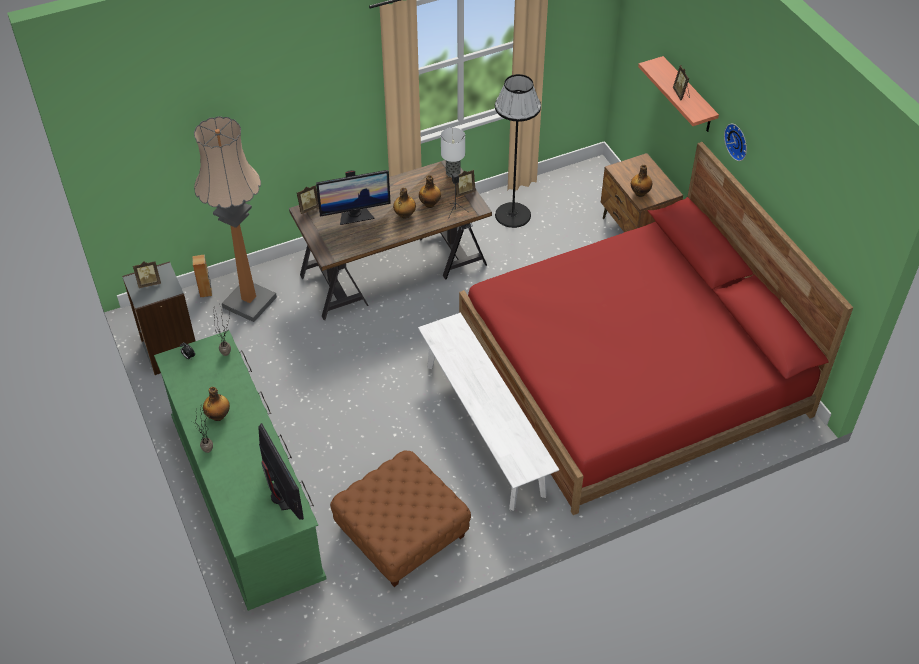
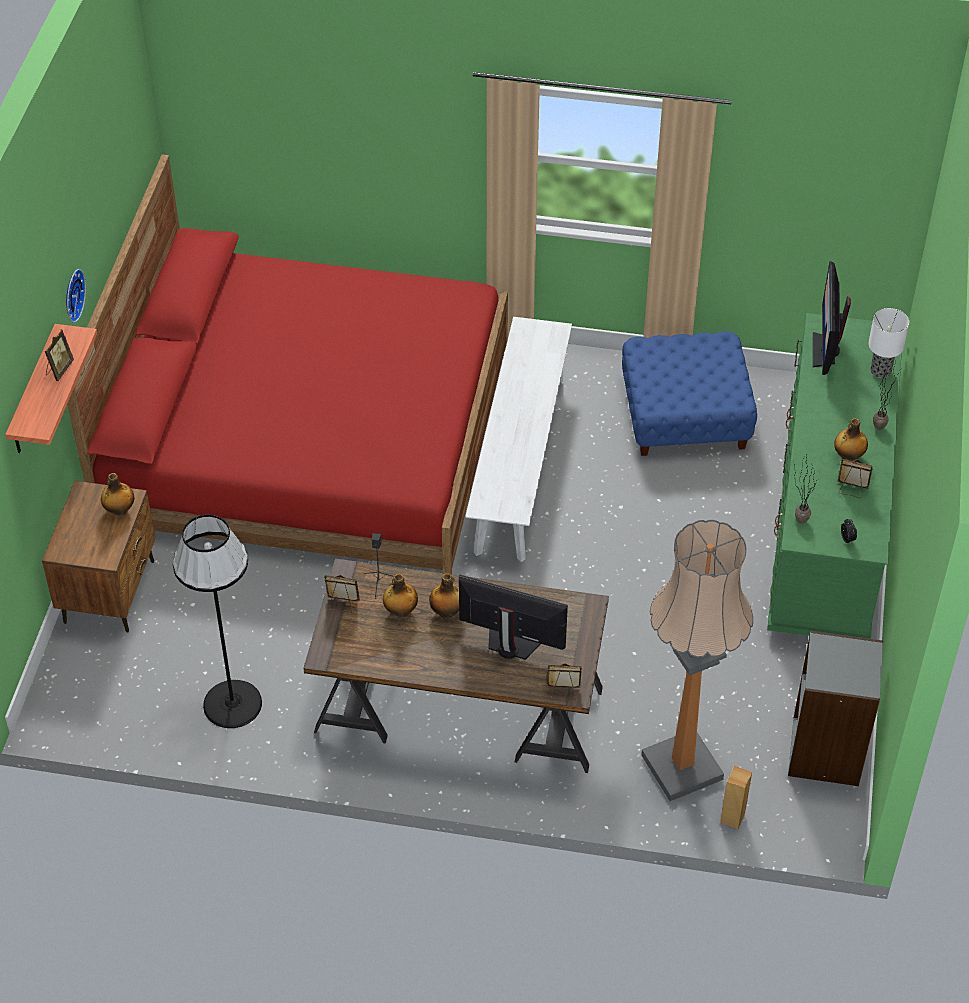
camera: 145 degrees left, 0 degrees up
picture frame [133,261,161,288] -> picture frame moved to [838,459,873,498]
brown ottoman [330,450,471,587] -> blue ottoman [622,331,757,456]
table lamp [441,128,465,177] -> table lamp moved to [868,308,909,378]

